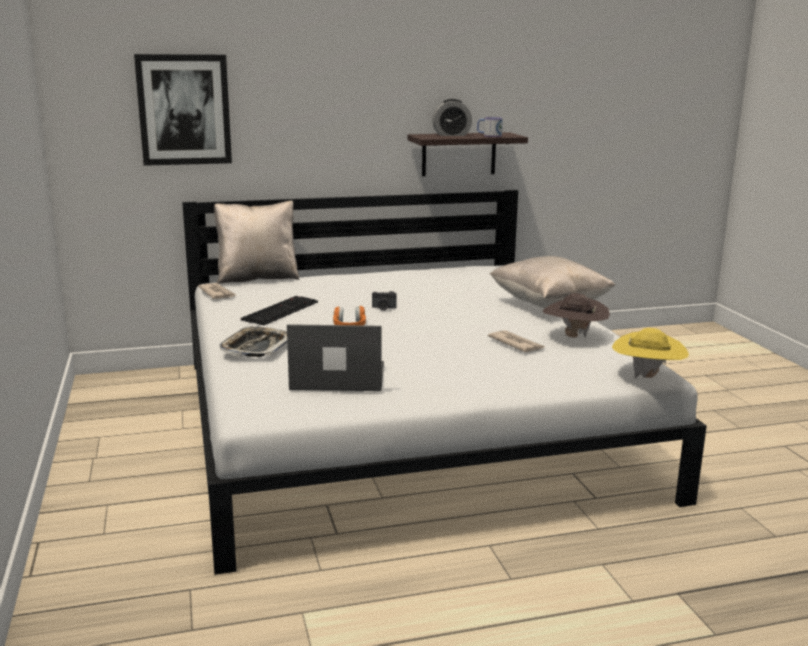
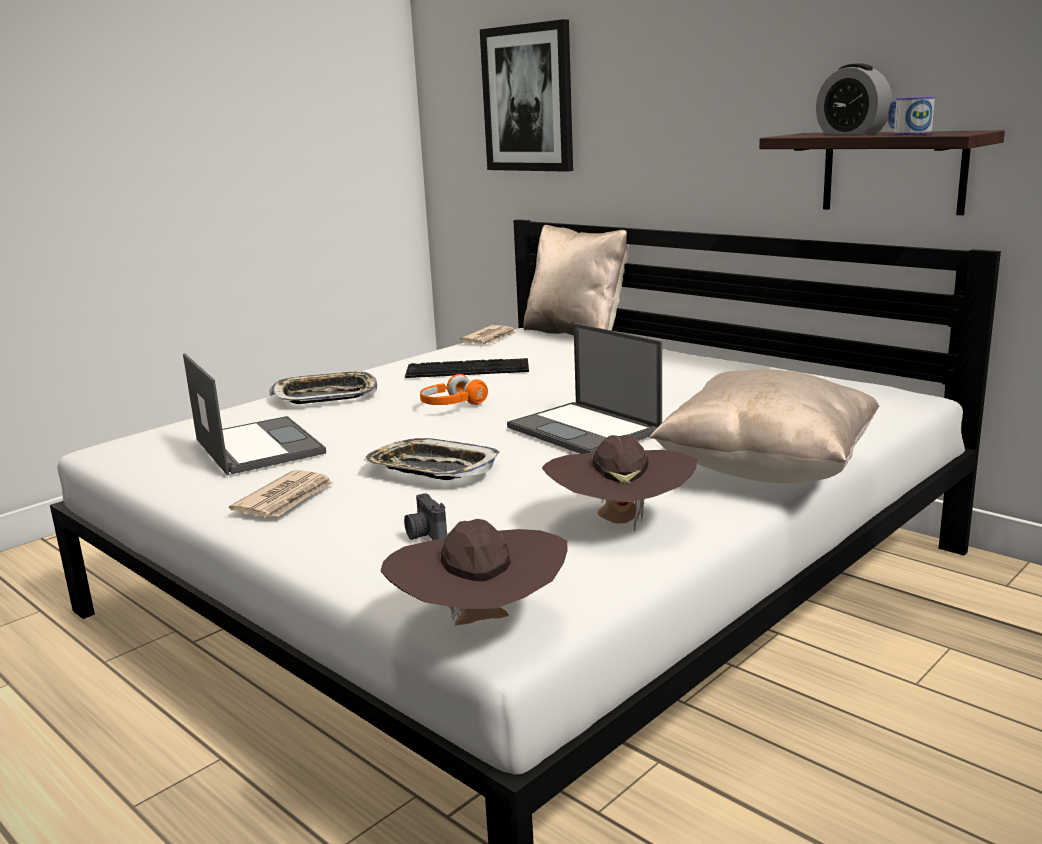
camera: 60 degrees right, 0 degrees up
camera [372,291,397,311] -> camera moved to [404,493,447,540]
newspaper [488,330,545,352] -> newspaper moved to [229,470,333,517]
yellow hat [612,328,689,378] -> brown hat [381,519,568,626]
none -> tray [364,438,501,480]
none -> laptop [507,323,662,454]

